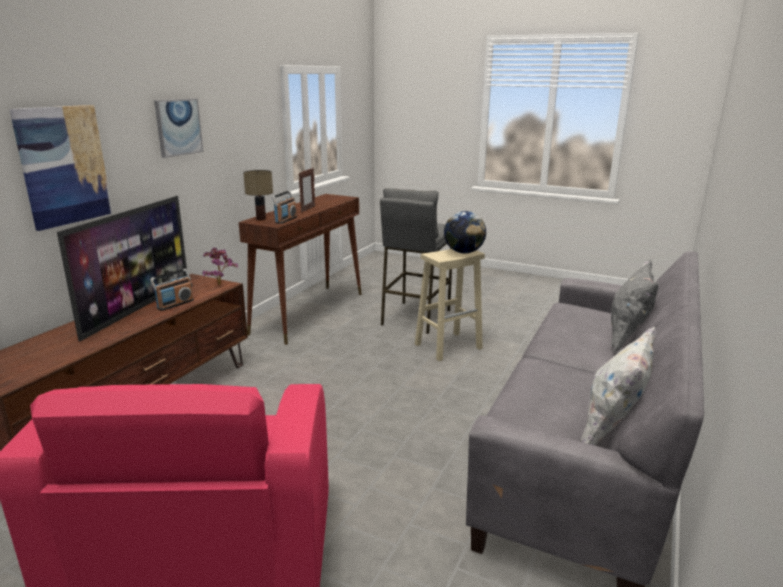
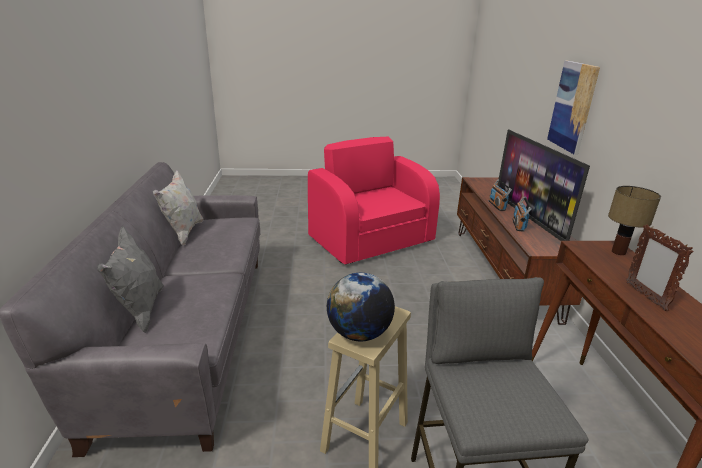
camera: 150 degrees right, 5 degrees up
picture [154,99,203,158] -> none
potted plant [202,247,238,285] -> none
radio [271,191,297,224] -> radio moved to [489,179,512,211]

